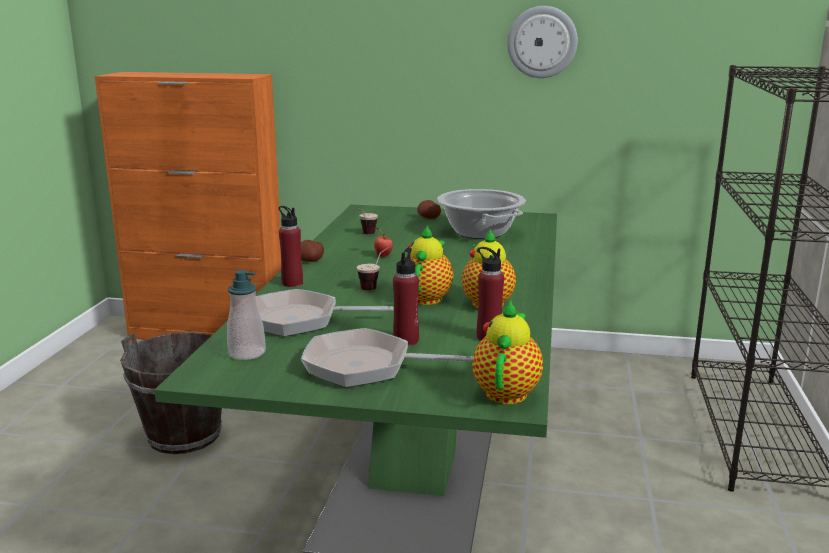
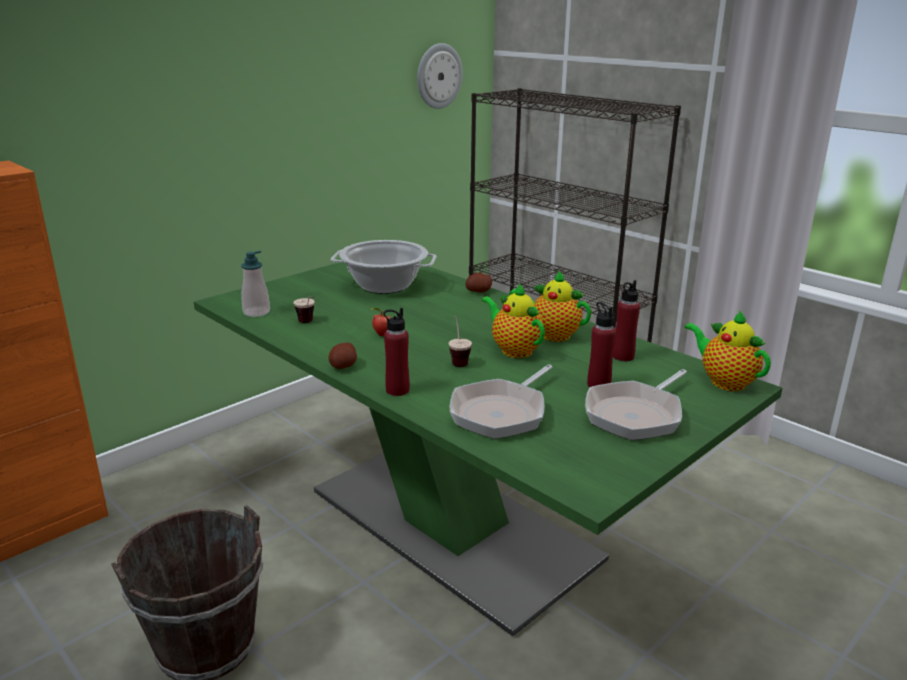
camera: 55 degrees left, 5 degrees up
soap dispenser [227,270,266,360] -> soap dispenser moved to [241,251,270,317]
potato [417,200,441,219] -> potato moved to [465,273,492,293]
wall clock [507,6,578,78] -> wall clock moved to [417,43,463,109]

